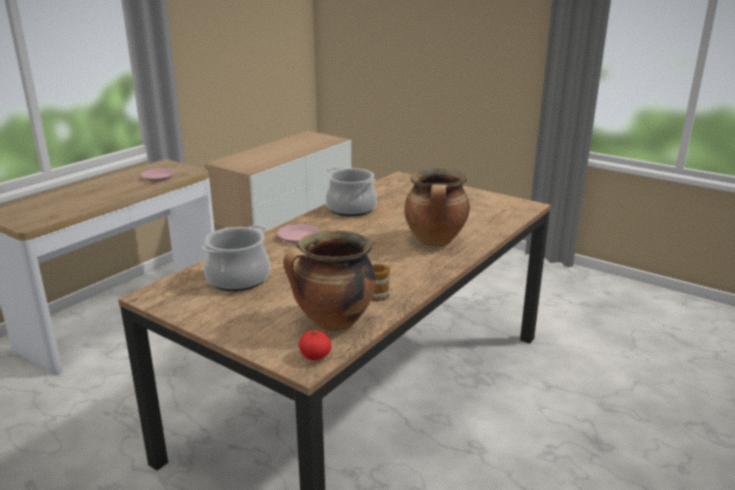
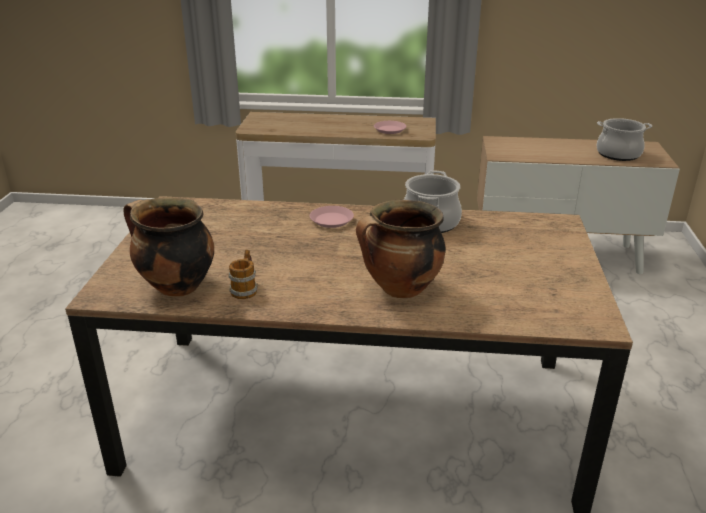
camera: 60 degrees right, 5 degrees up
cooking pot [201,225,270,291] -> cooking pot moved to [596,118,652,161]
tomato [299,330,332,360] -> none

